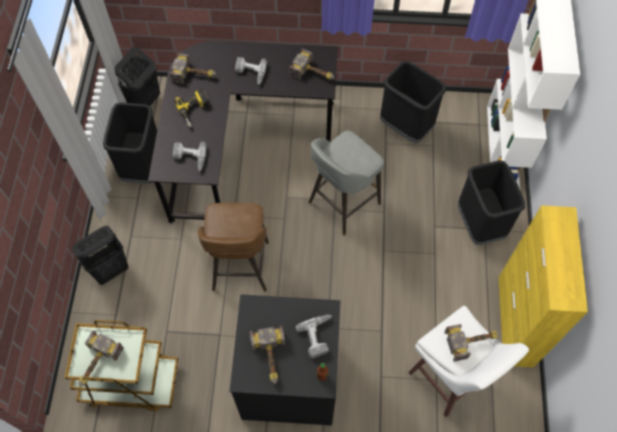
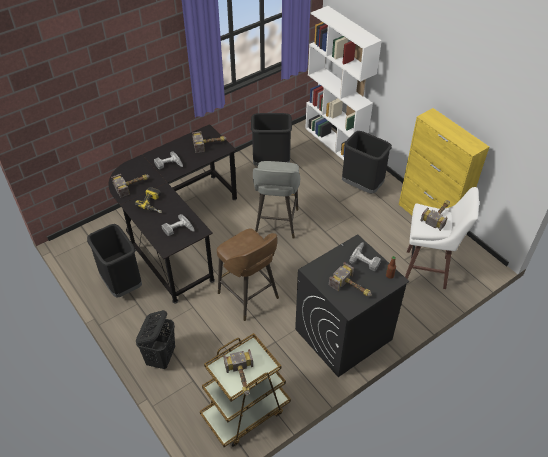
camera: 40 degrees left, 15 degrees down
black laundry basket [114,47,160,106] -> none

